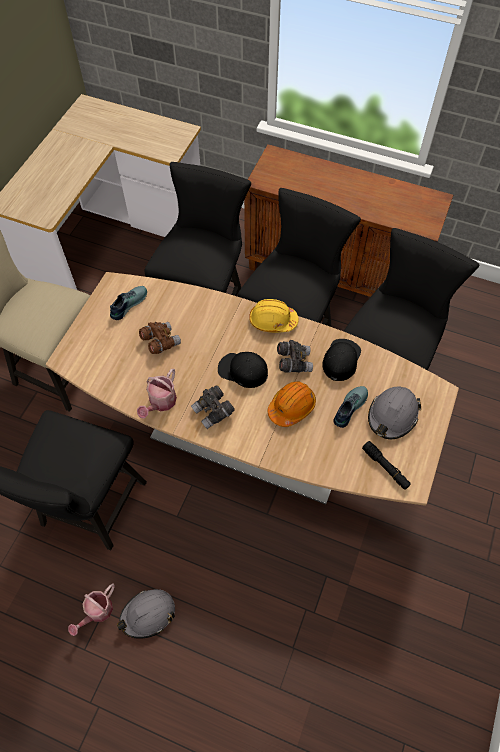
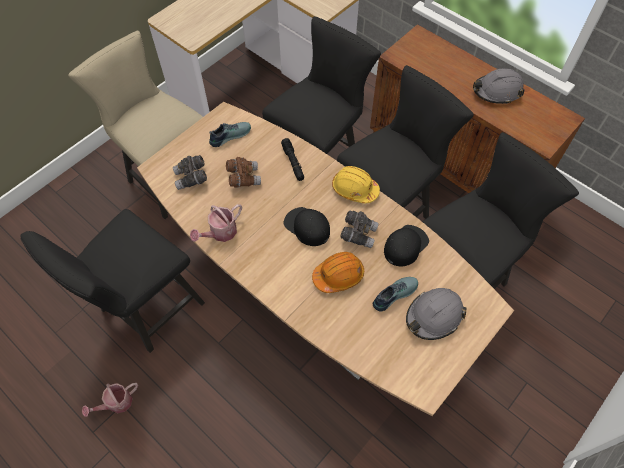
camera: 20 degrees right, 0 degrees up
grey hard hat [117,589,175,639] -> grey hard hat moved to [473,68,525,104]
grey binoculars [191,385,235,429] -> grey binoculars moved to [173,155,207,190]
black flashlight [362,441,411,490] -> black flashlight moved to [281,138,304,181]

